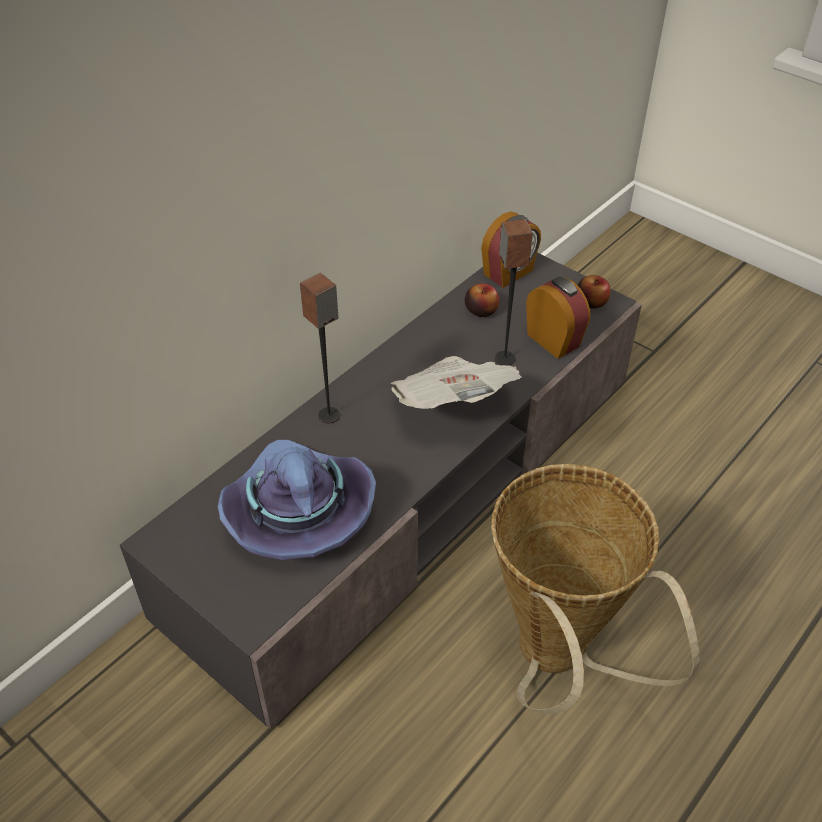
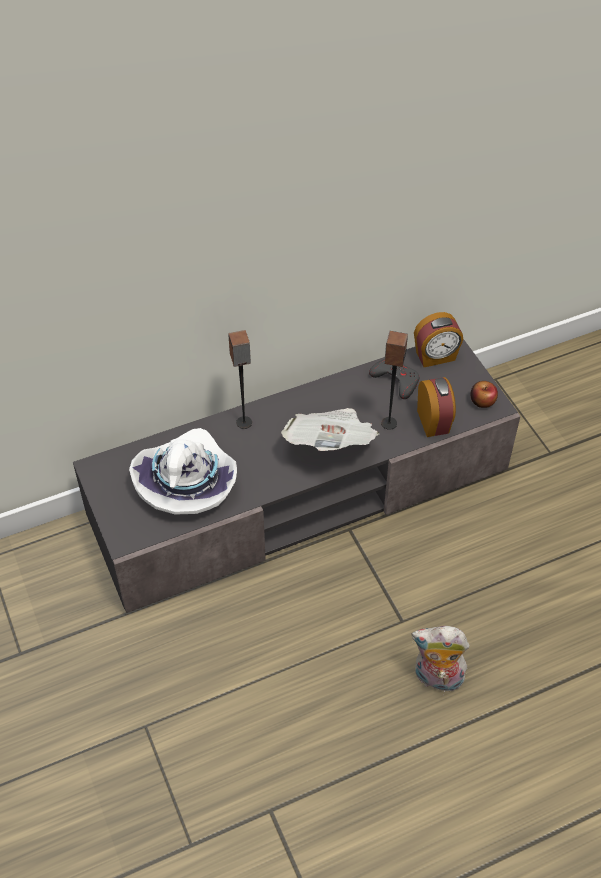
camera: 25 degrees right, 5 degrees up
purple hat [218,440,376,560] -> white hat [129,428,237,515]
apple [465,283,499,317] -> grey game controller [369,359,419,399]
basket [491,464,700,714] -> none
none -> plush toy [411,626,470,692]

